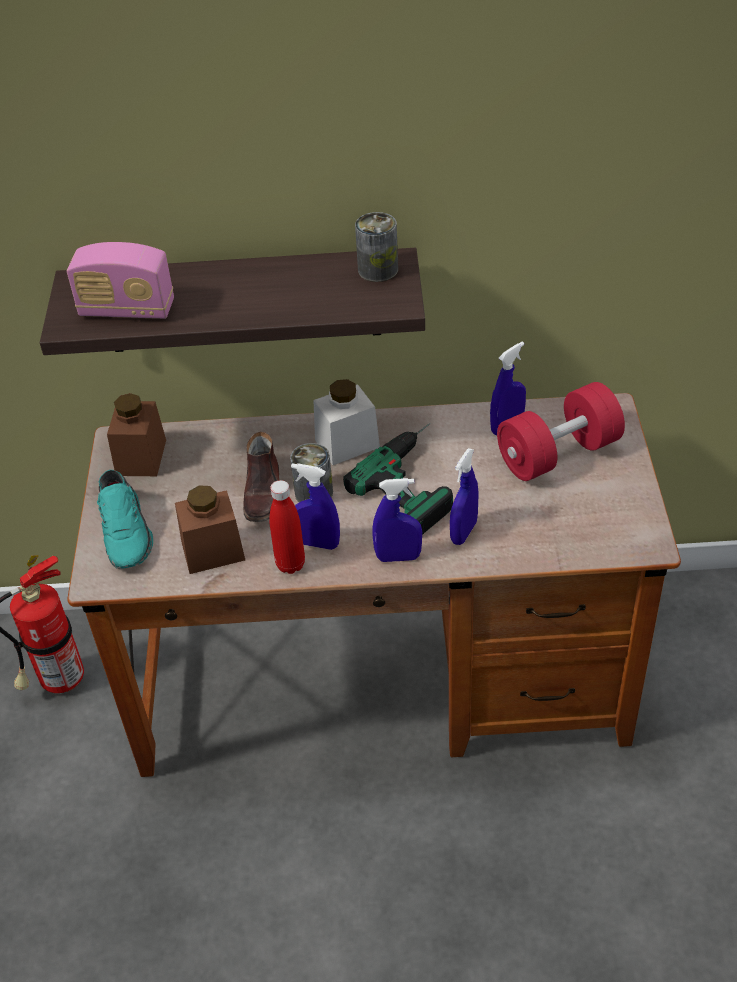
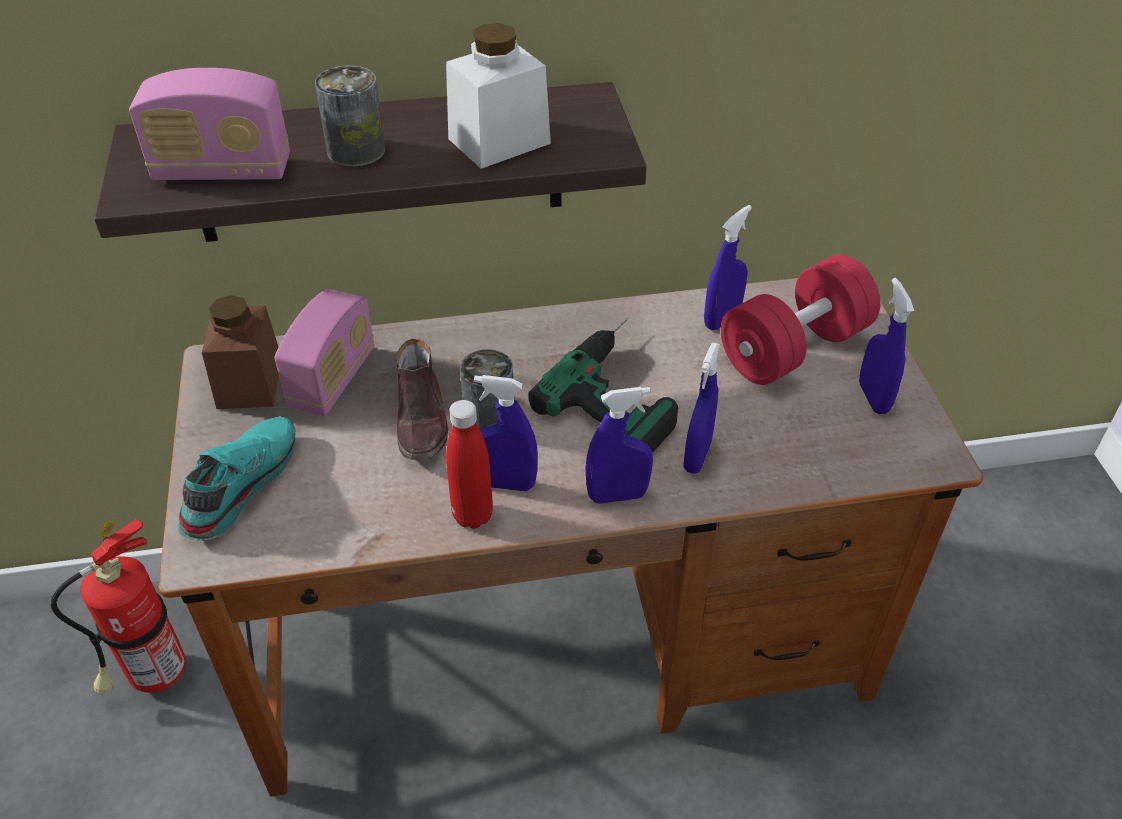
camera: 10 degrees left, 0 degrees up
turquoise shoe [97,470,153,569] -> turquoise shoe turned 135 degrees counterclockwise [178,416,296,541]
brown jar [175,486,245,574] -> none
white jar [313,379,380,465] -> white jar moved to [446,23,551,169]
can [355,212,398,282] -> can moved to [315,65,385,167]
none -> radio [275,289,374,416]
none -> blue spray bottle [859,278,914,414]

